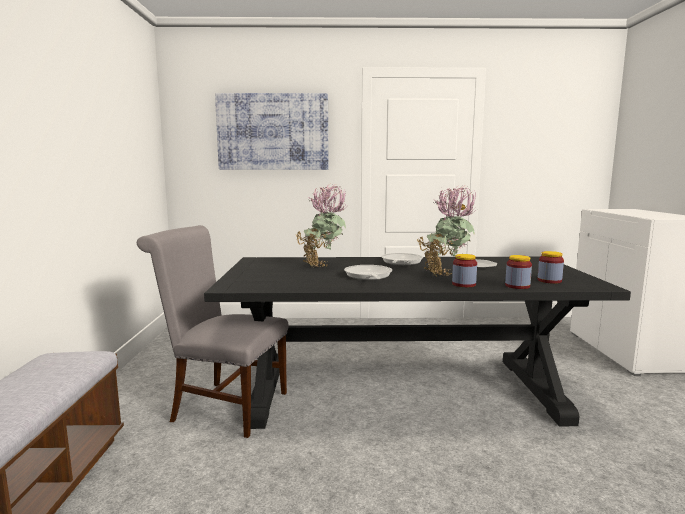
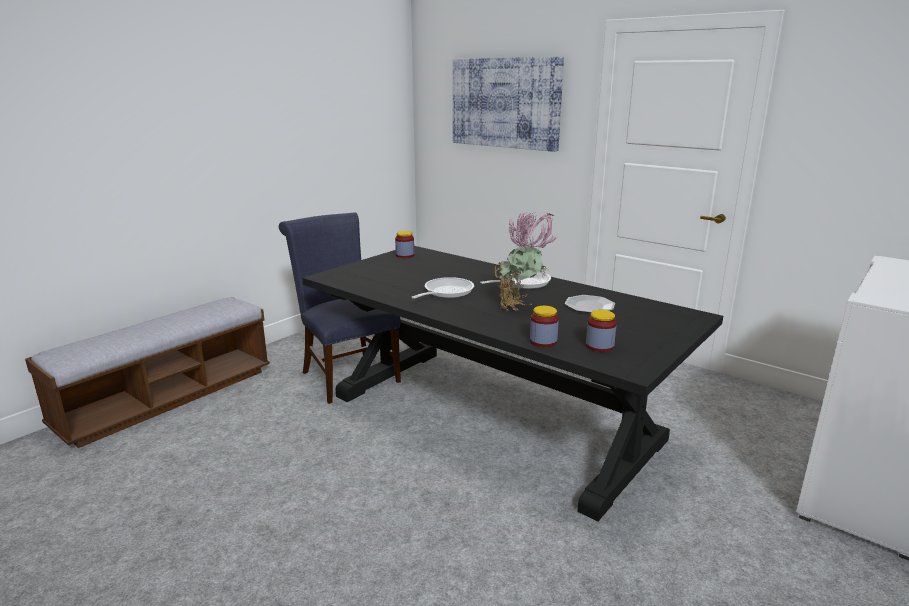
camera: 40 degrees right, 10 degrees up
grey chair [137,225,289,438] -> blue chair [279,212,401,404]
potted plant [296,184,346,268] -> none
jar [452,254,477,287] -> jar moved to [395,231,414,258]

